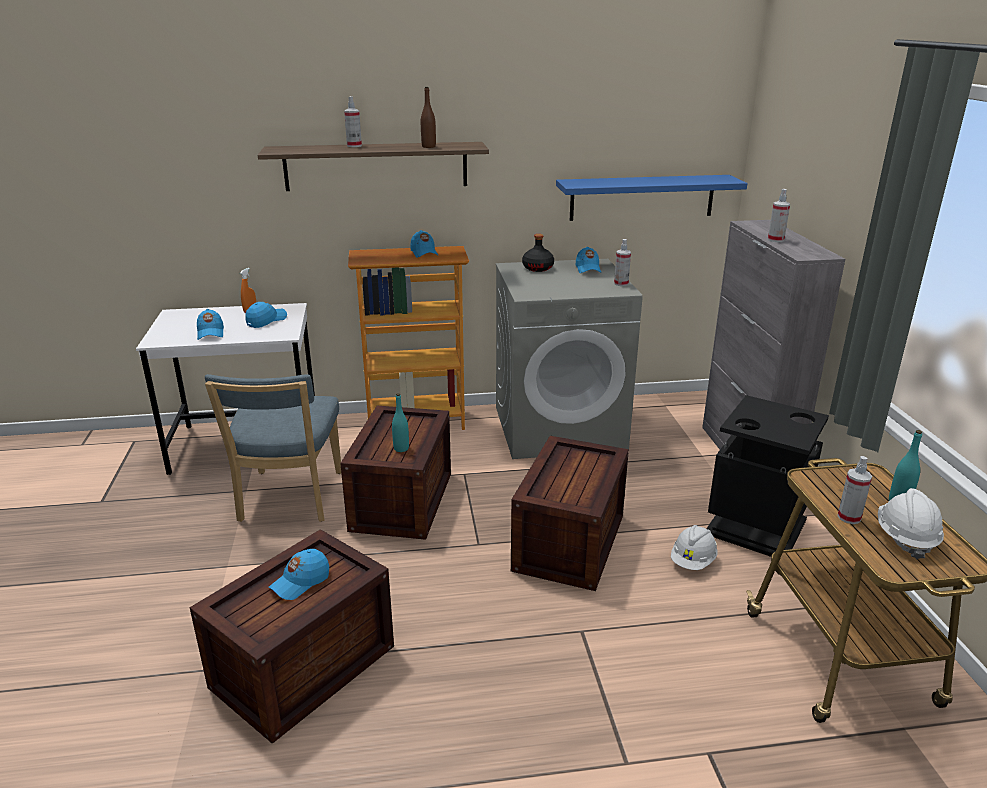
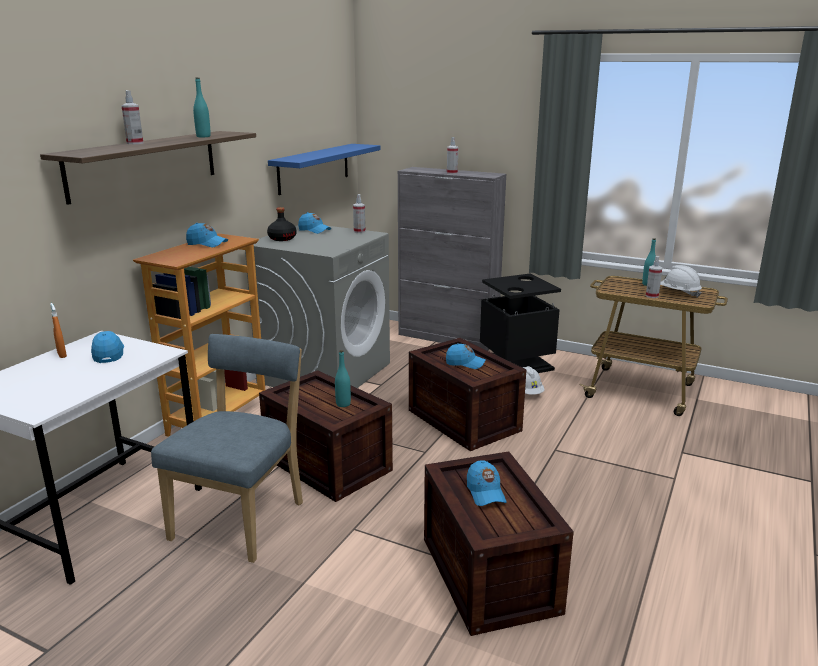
camera: 55 degrees left, 5 degrees down
blue cap [197,309,224,340] -> blue cap moved to [446,344,486,369]
blue chair [205,374,341,522] -> blue chair turned 105 degrees counterclockwise [151,334,303,563]
brown bottle [421,87,436,148] -> turquoise bottle [193,78,211,137]

